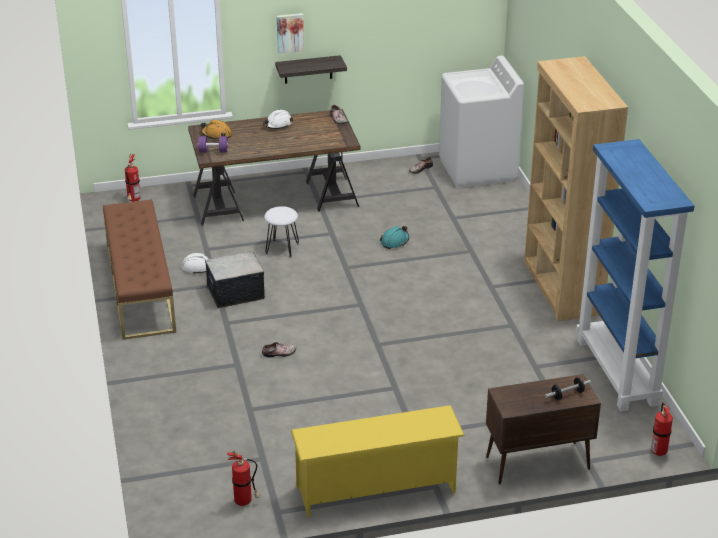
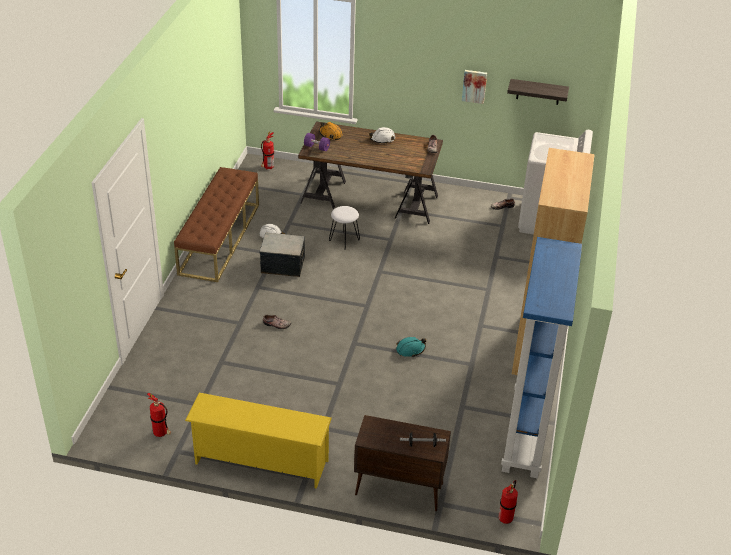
camera: 25 degrees right, 5 degrees up
shelf [275,55,347,84] -> shelf moved to [507,79,569,105]
picture [277,13,304,54] -> picture moved to [462,70,487,104]
turquoise hard hat [380,226,409,249] -> turquoise hard hat moved to [396,337,426,357]

